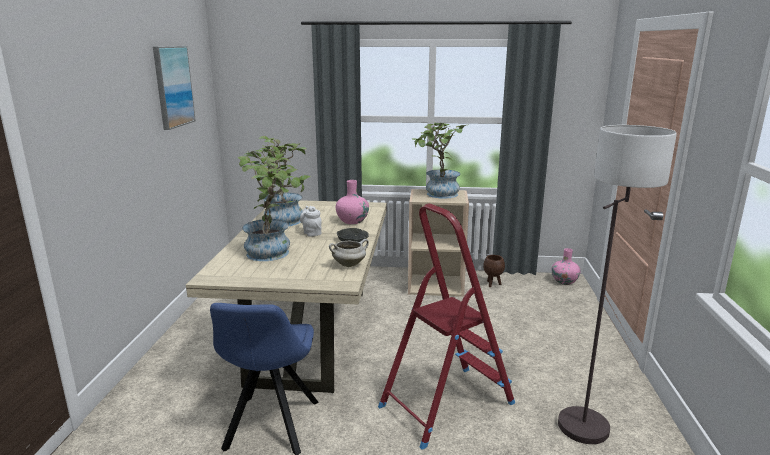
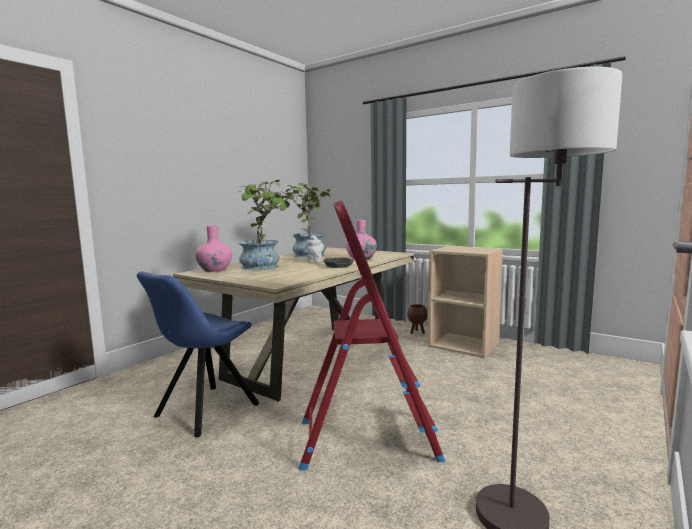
camera: 30 degrees right, 10 degrees down
picture [153,46,196,130] -> none
white cooking pot [329,239,369,267] -> none
potted plant [411,122,466,199] -> none
brown planter [483,255,505,287] -> brown planter moved to [407,304,428,334]
pink vase [552,248,581,285] -> pink vase moved to [195,226,232,272]

